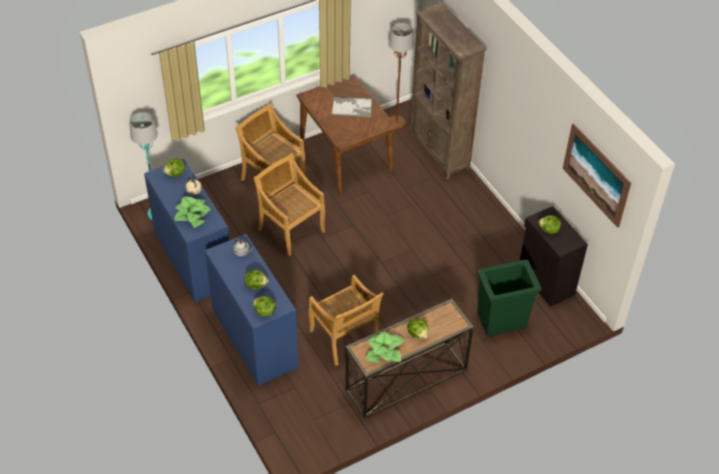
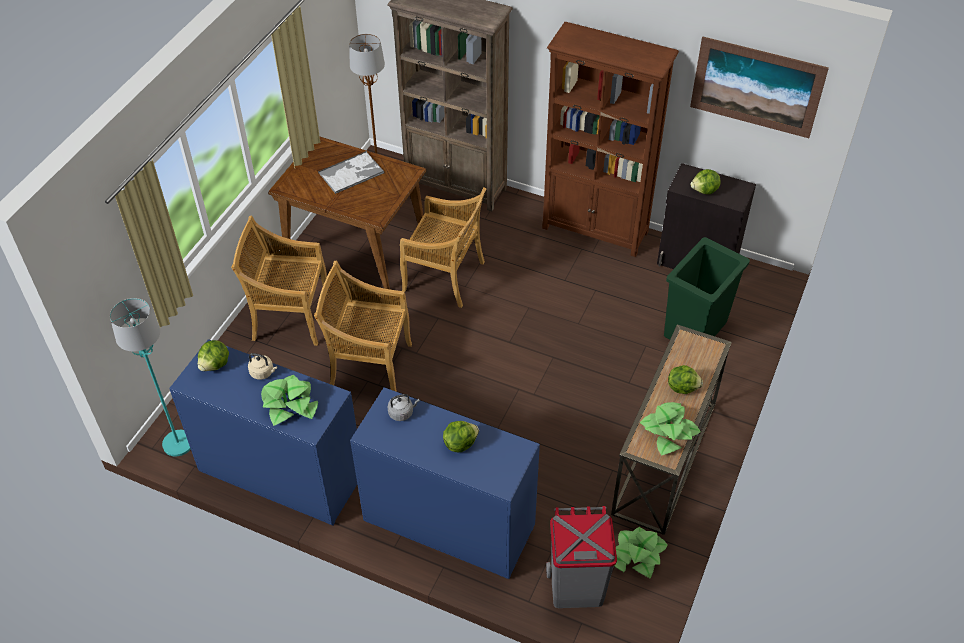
camera: 35 degrees left, 0 degrees up
lettuce [253,296,276,316] -> none
beige chair [308,275,384,366] -> beige chair moved to [400,188,486,308]
none -> brown bookcase [542,22,679,257]
none -> grey trash can [546,506,617,608]
none -> potted plant [614,527,667,579]

